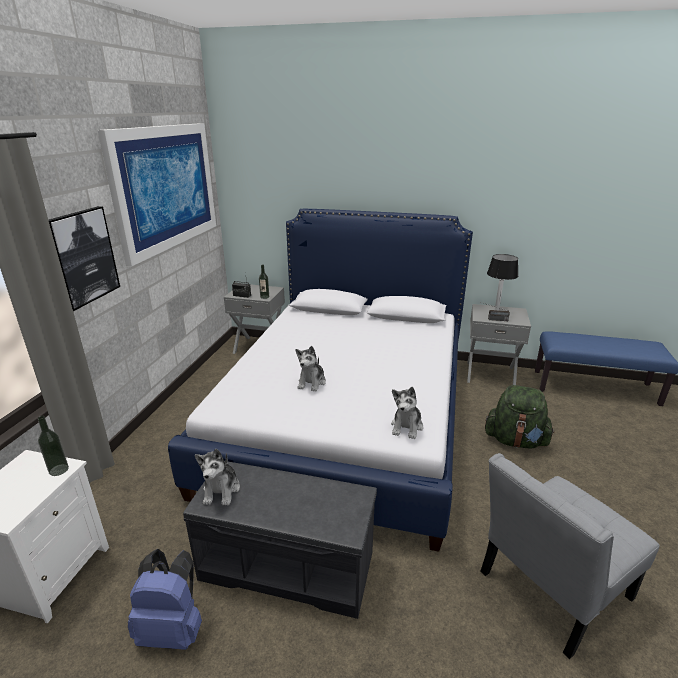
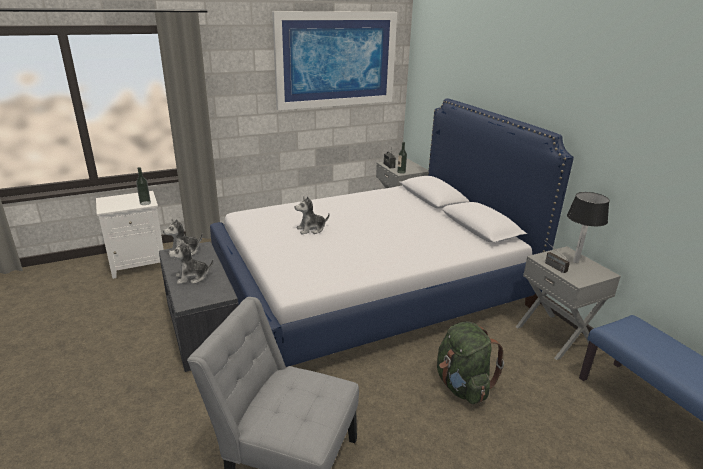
camera: 50 degrees right, 0 degrees up
picture [49,206,120,311] -> none
blue backpack [127,549,202,650] -> none
plush toy [391,387,423,439] -> plush toy moved to [169,240,213,284]

